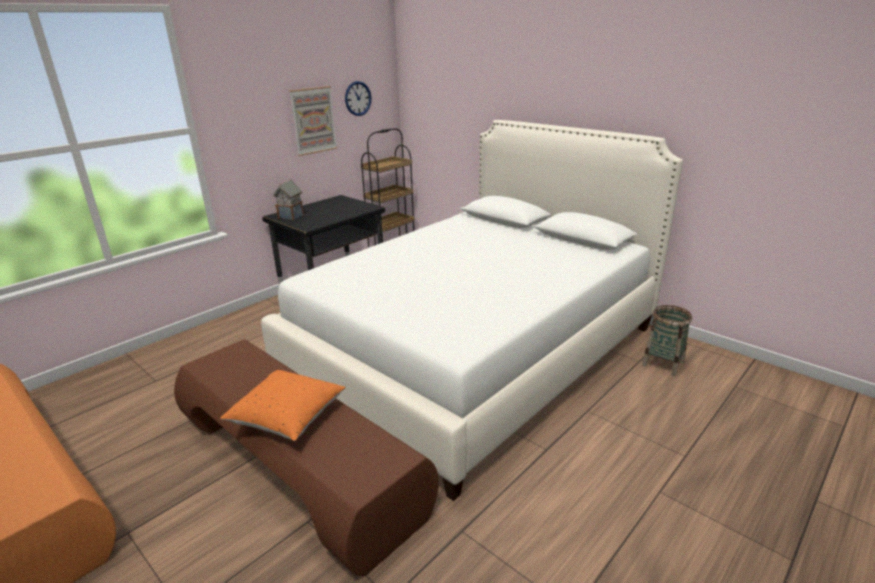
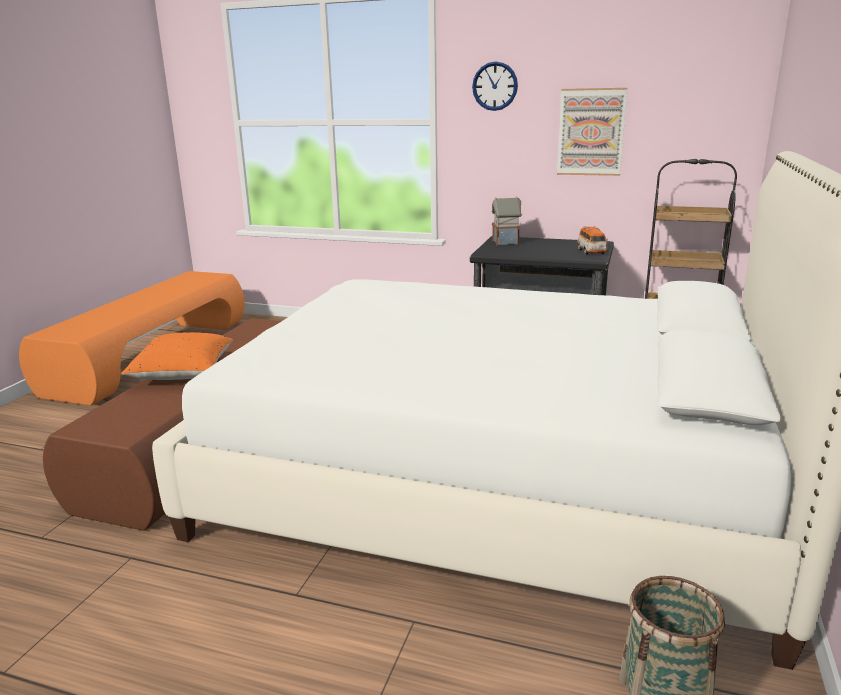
camera: 65 degrees right, 5 degrees down
wall clock [345,81,371,116] -> wall clock moved to [472,61,518,111]
none -> toy car [577,226,608,255]

